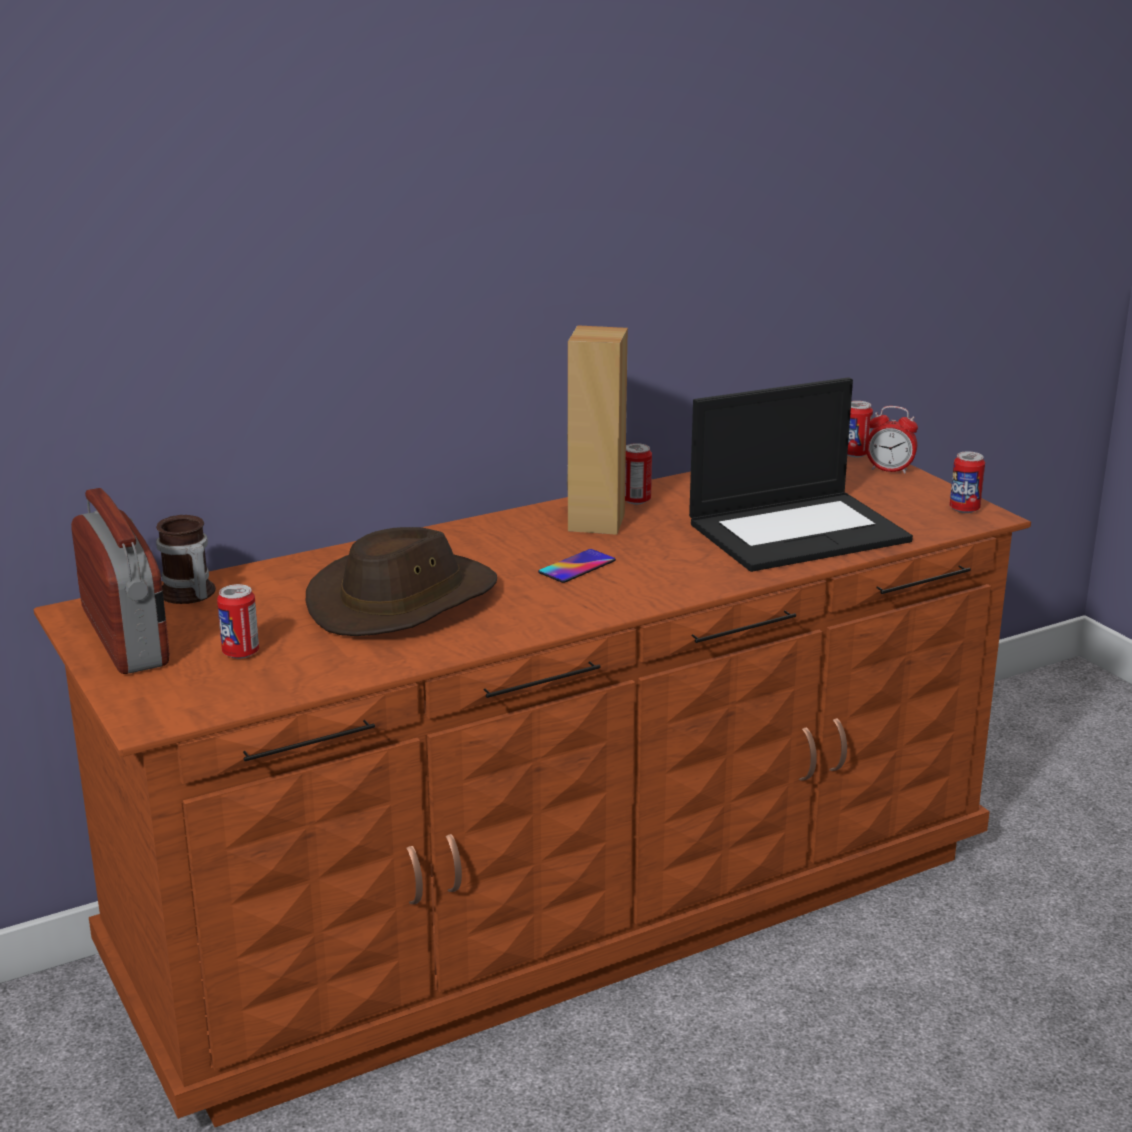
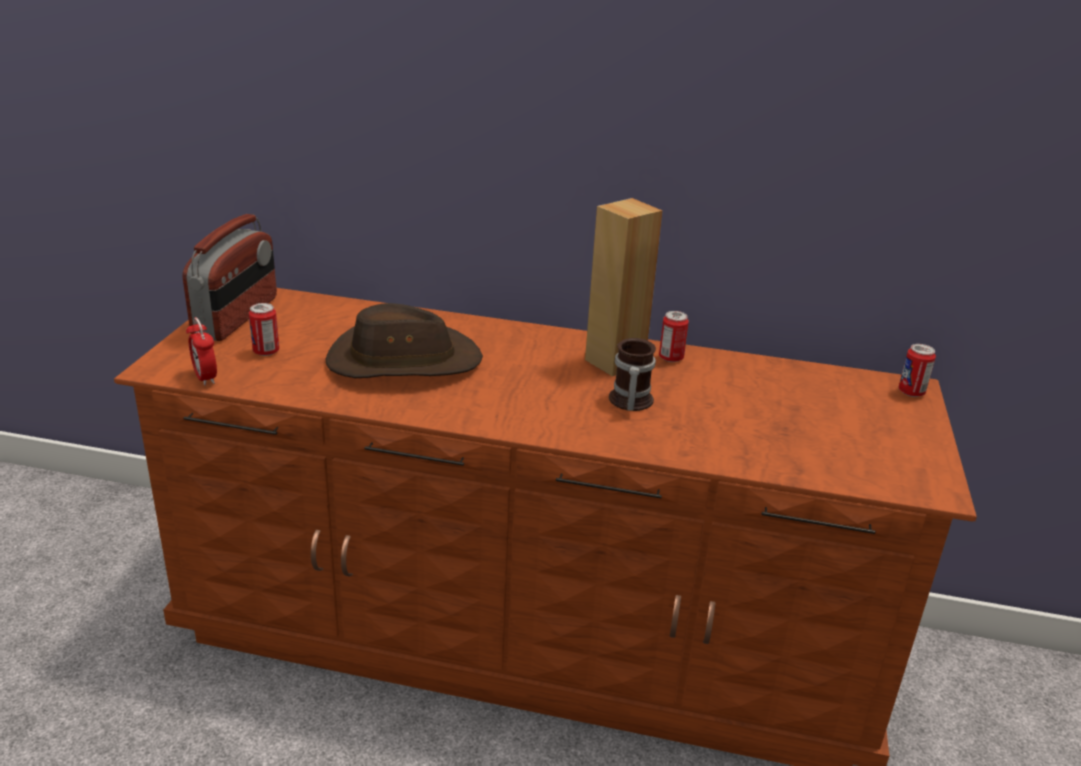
camera: 40 degrees right, 5 degrees up
mug [156,515,216,604] -> mug moved to [609,338,656,411]
phone [538,549,616,583] -> none
laptop [689,377,913,572] -> none
alarm clock [866,406,918,474] -> alarm clock moved to [186,317,217,386]
can [950,451,985,513] -> none

